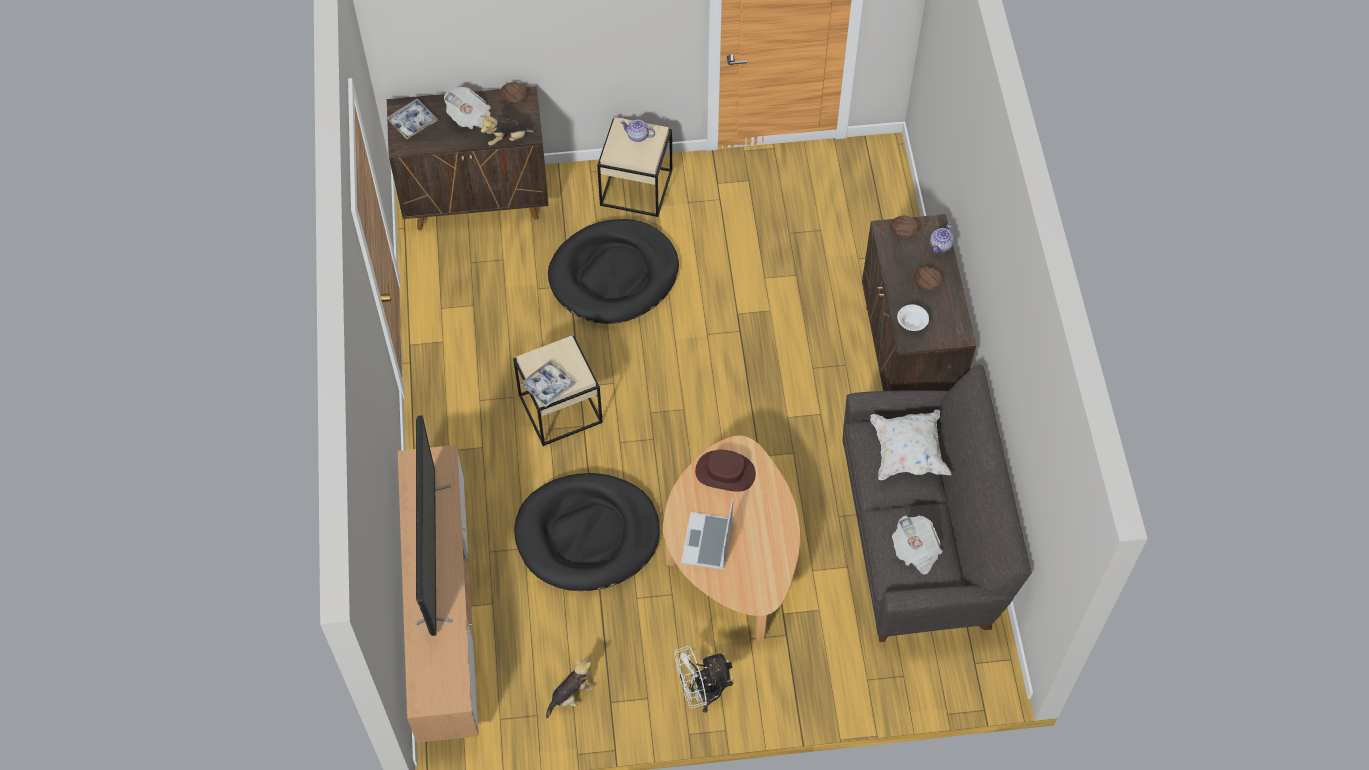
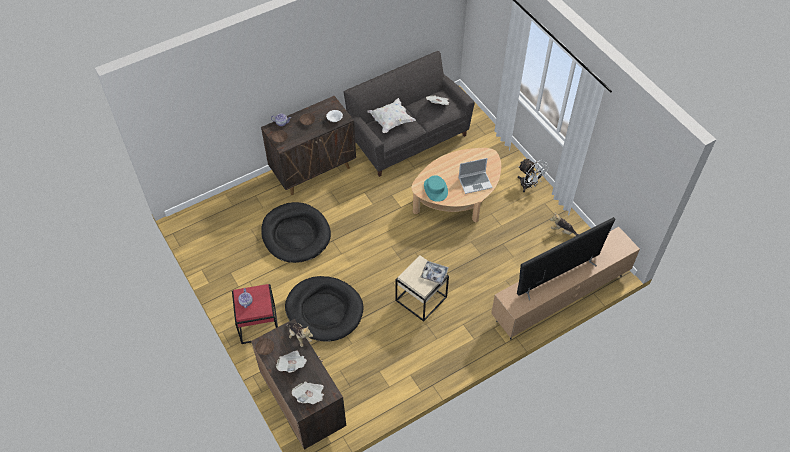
camera: 115 degrees left, 5 degrees down
tray [387,99,438,139] -> newspaper [292,382,324,404]
black dog bed [514,473,660,591] -> black dog bed moved to [261,202,331,263]
beige side table [597,117,672,217] -> red side table [232,284,278,344]
brown hat [695,450,756,492] -> turquoise hat [424,175,448,202]

